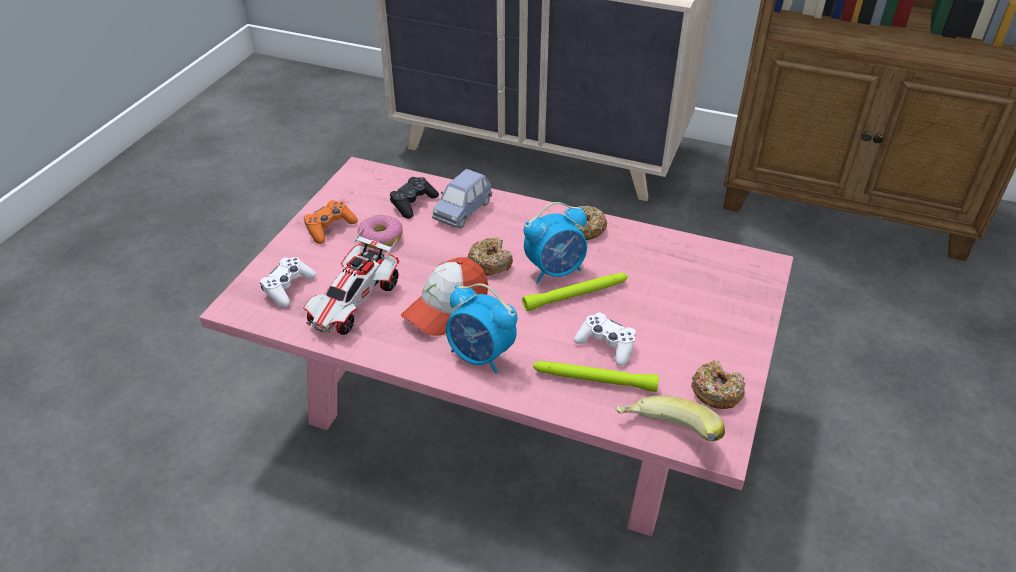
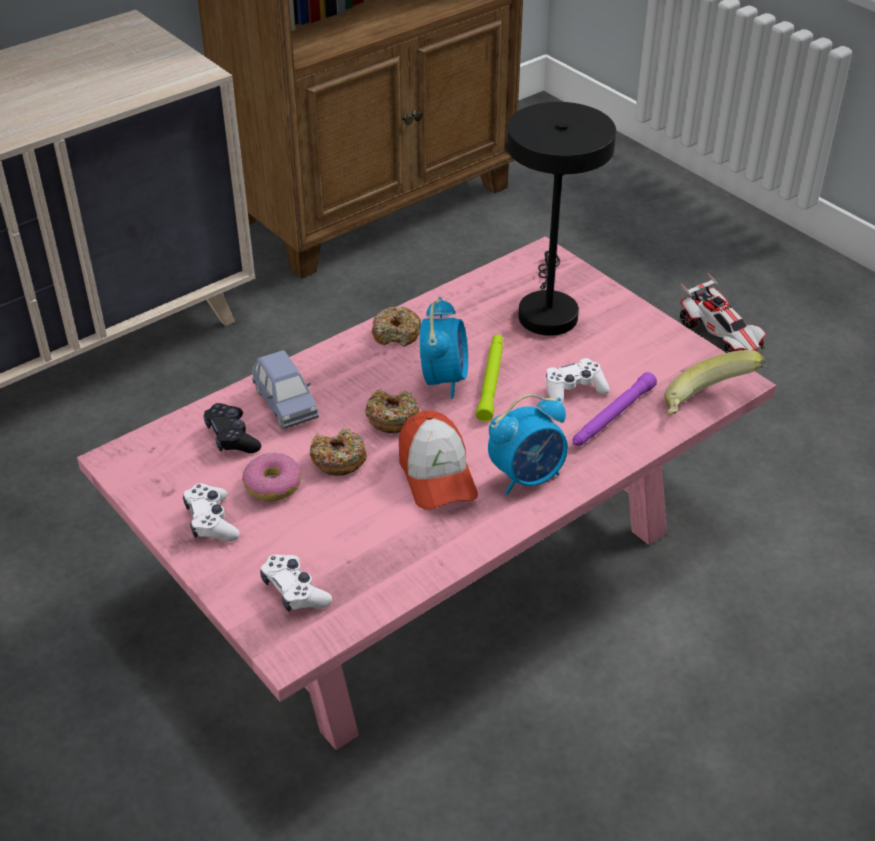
camera: 60 degrees left, 0 degrees up
toy car [303,227,400,335] -> toy car moved to [680,273,766,353]
orange game controller [304,200,358,244] -> white game controller [183,483,240,542]
green flashlight [533,361,659,392] -> purple flashlight [573,372,657,446]
donut [691,360,745,409] -> donut moved to [310,428,367,476]
none -> black table lamp [507,102,616,336]

